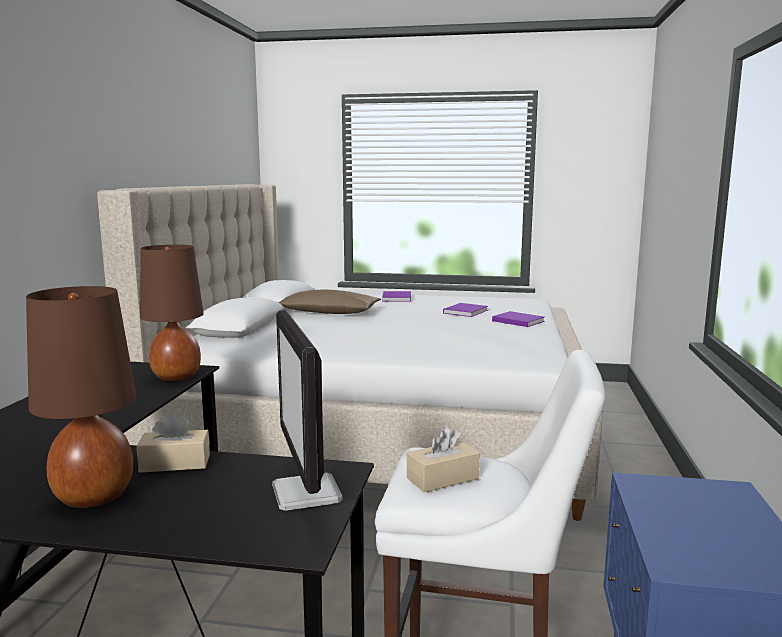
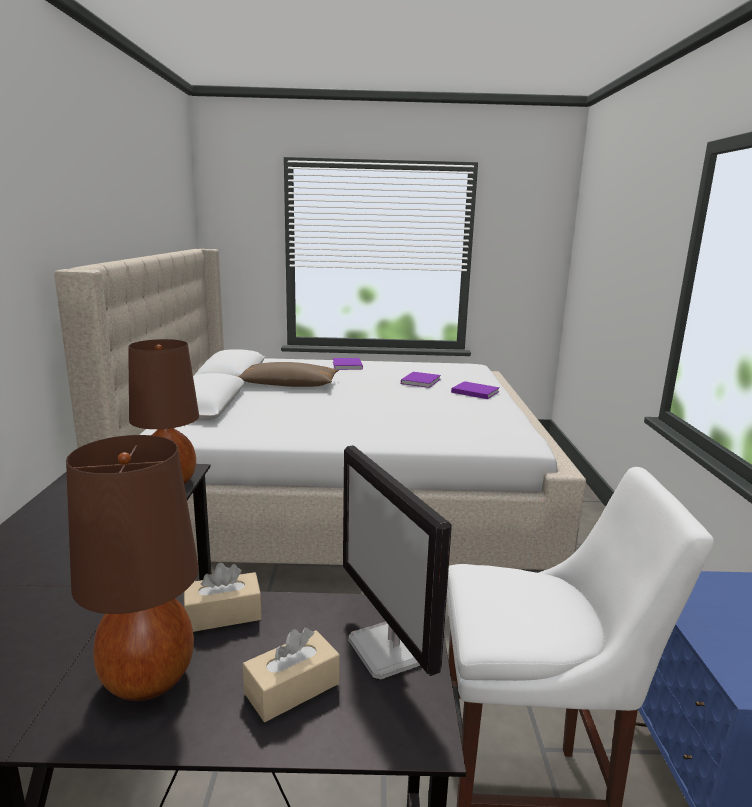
camera: 10 degrees left, 5 degrees up
beige tissue box [407,427,480,492] -> beige tissue box moved to [243,628,340,722]

